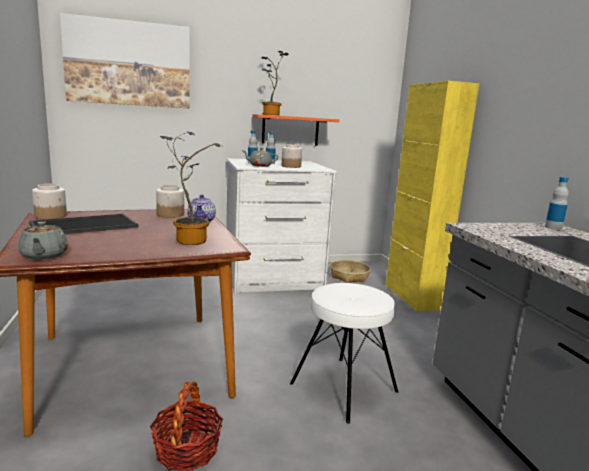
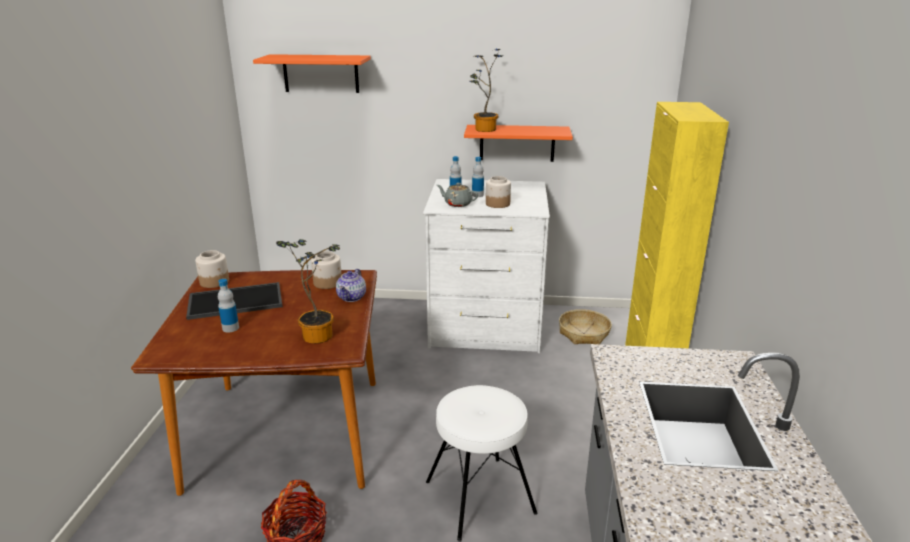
camera: 20 degrees right, 10 degrees up
grey teapot [18,221,68,260] -> none
picture [60,13,190,108] -> orange shelf [253,54,371,93]
bottle [545,177,569,230] -> bottle moved to [218,279,239,332]

